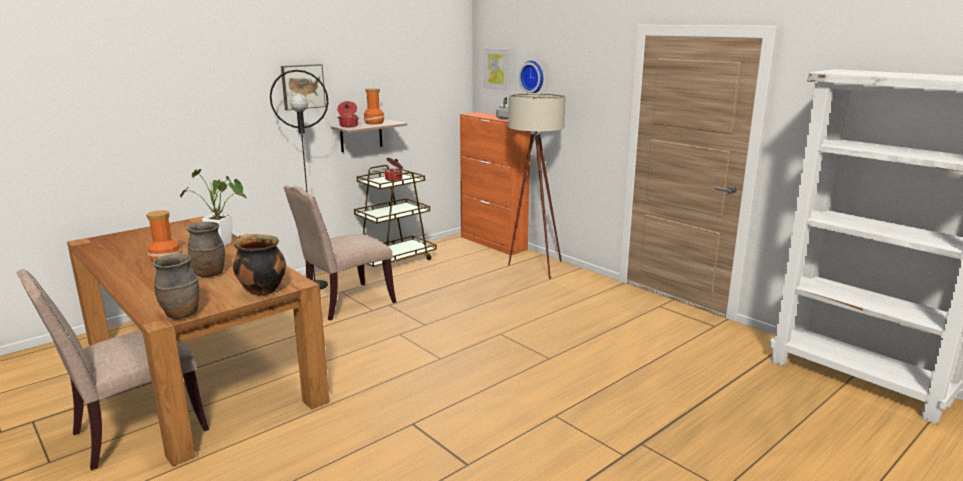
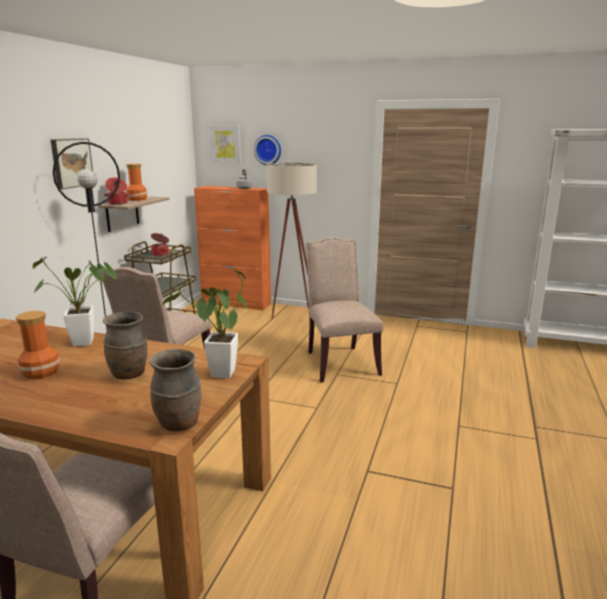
camera: 30 degrees left, 0 degrees up
cooking pot [233,234,286,296] -> potted plant [162,270,248,378]
none -> beige chair [306,237,383,383]

